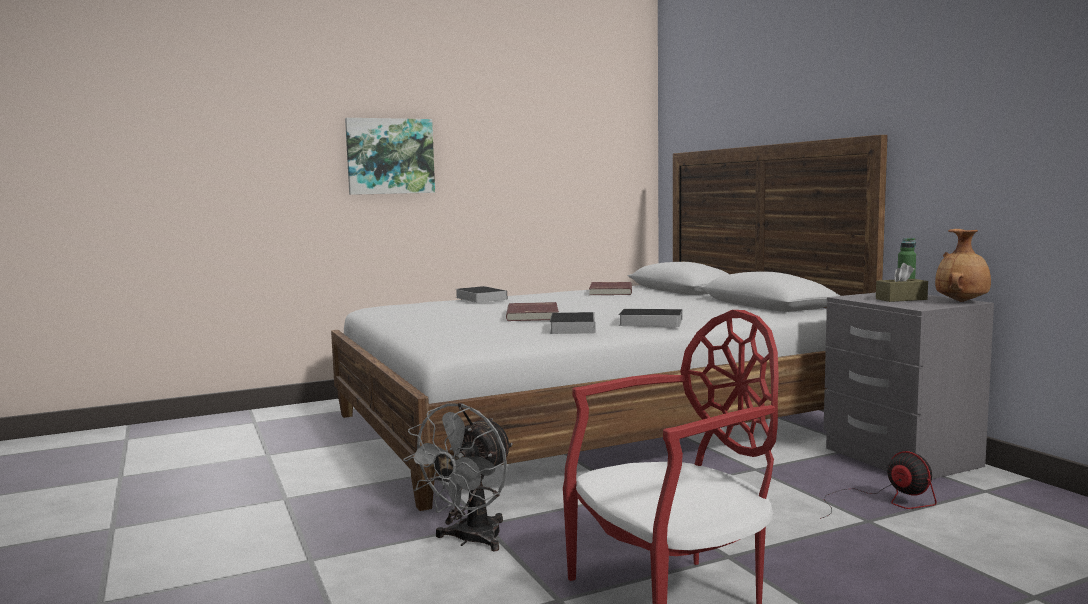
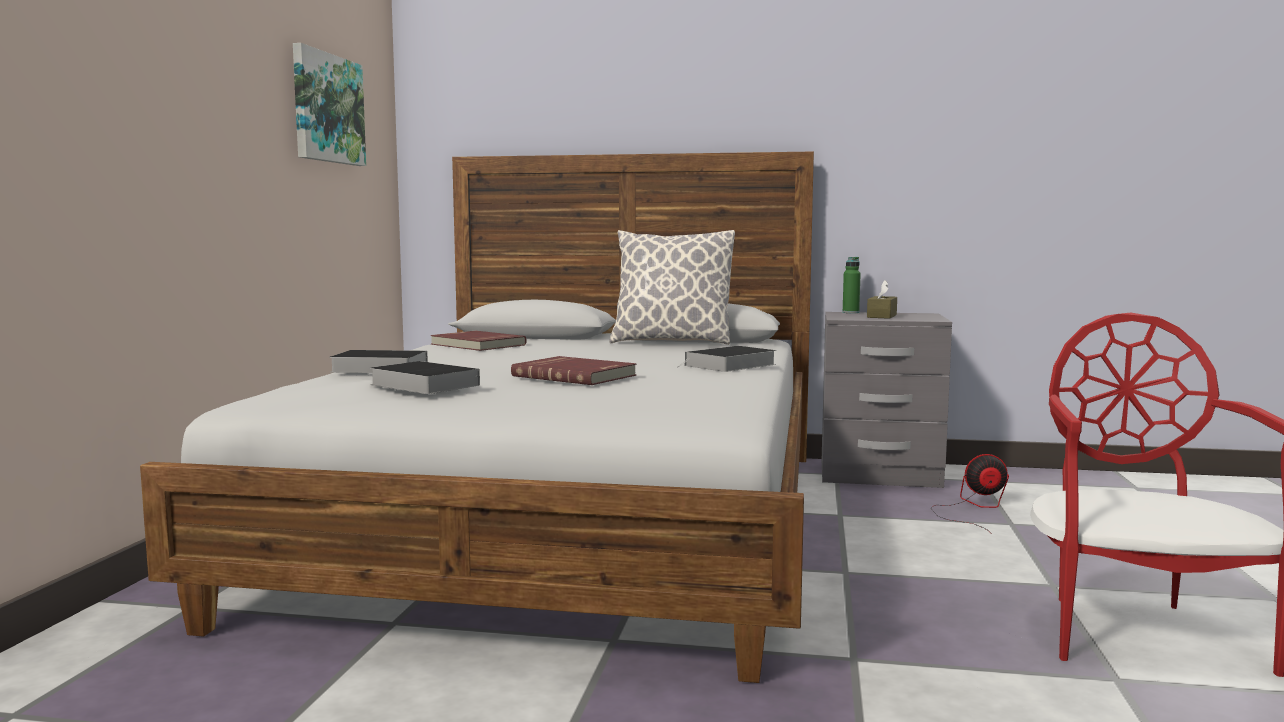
camera: 55 degrees left, 0 degrees up
picture [345,118,435,195] -> picture moved to [293,43,366,166]
grey fan [403,403,513,551] -> none
book [550,312,595,334] -> book moved to [370,361,480,394]
brown vase [935,229,991,302] -> none
none -> pillow [609,230,735,345]

